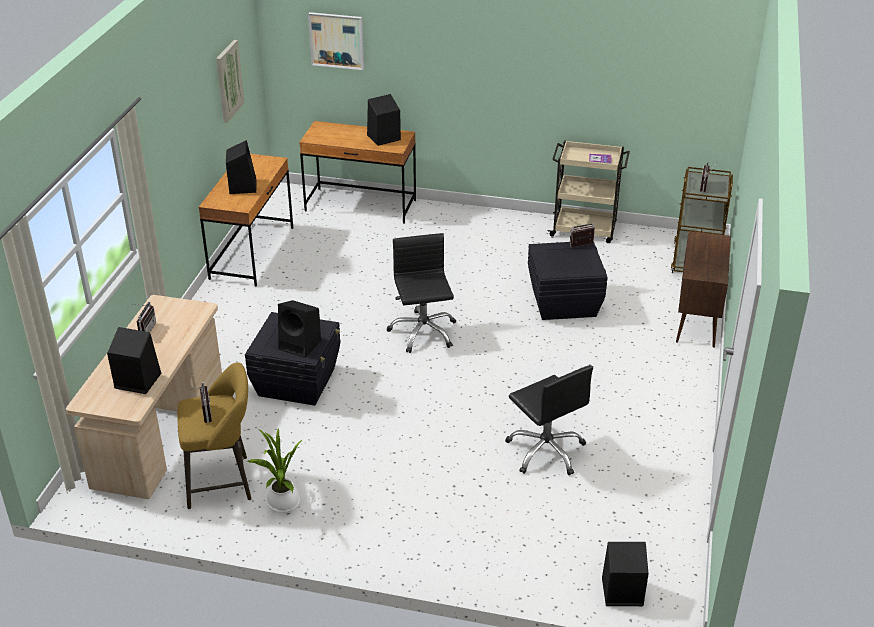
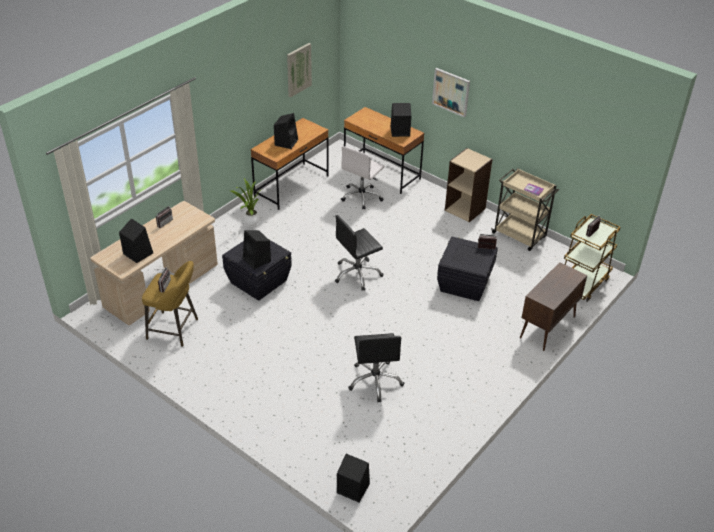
camera: 25 degrees right, 5 degrees up
potted plant [247,428,302,513] -> potted plant moved to [230,178,261,227]
picture [308,12,364,70] -> picture moved to [432,68,470,118]
black office chair [387,233,456,353] -> black office chair turned 135 degrees counterclockwise [335,215,383,291]
none -> white office chair [341,146,384,209]
none -> beige bookcase [445,148,492,222]

